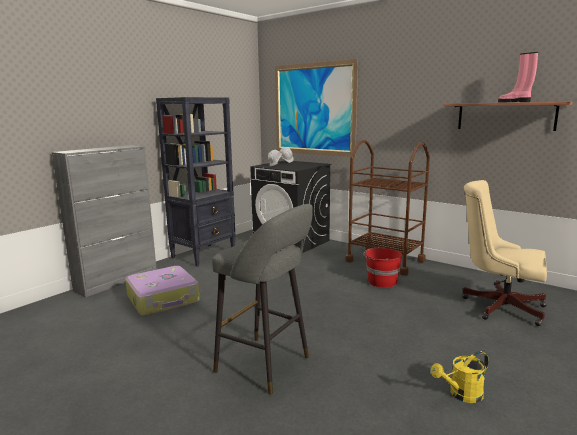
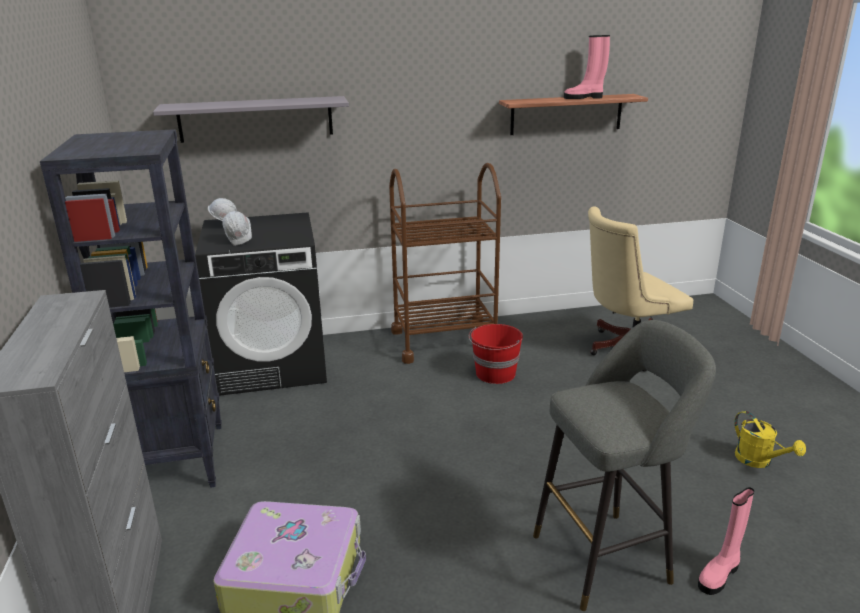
camera: 50 degrees left, 10 degrees up
picture [275,59,358,157] -> grey shelf [153,96,349,143]
yellow watering can [431,351,489,403] -> yellow watering can turned 45 degrees counterclockwise [734,411,806,468]
none -> pink boot [698,487,754,595]

